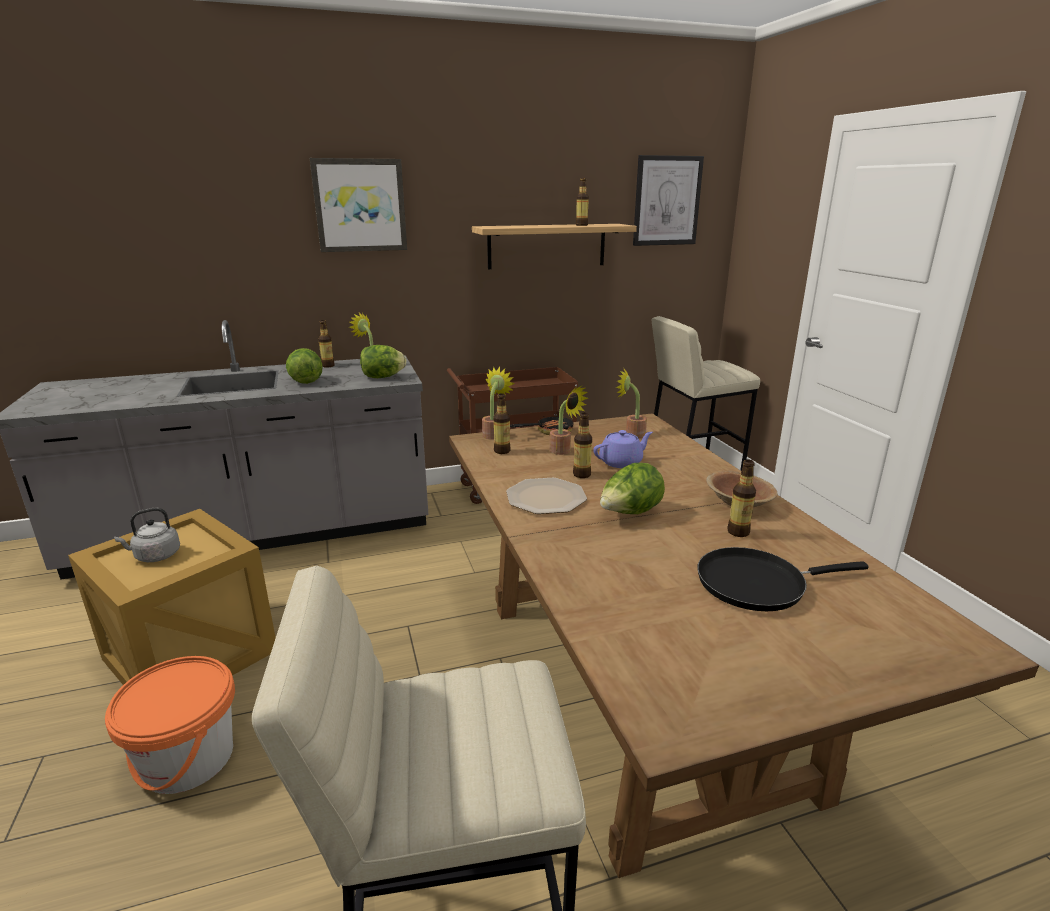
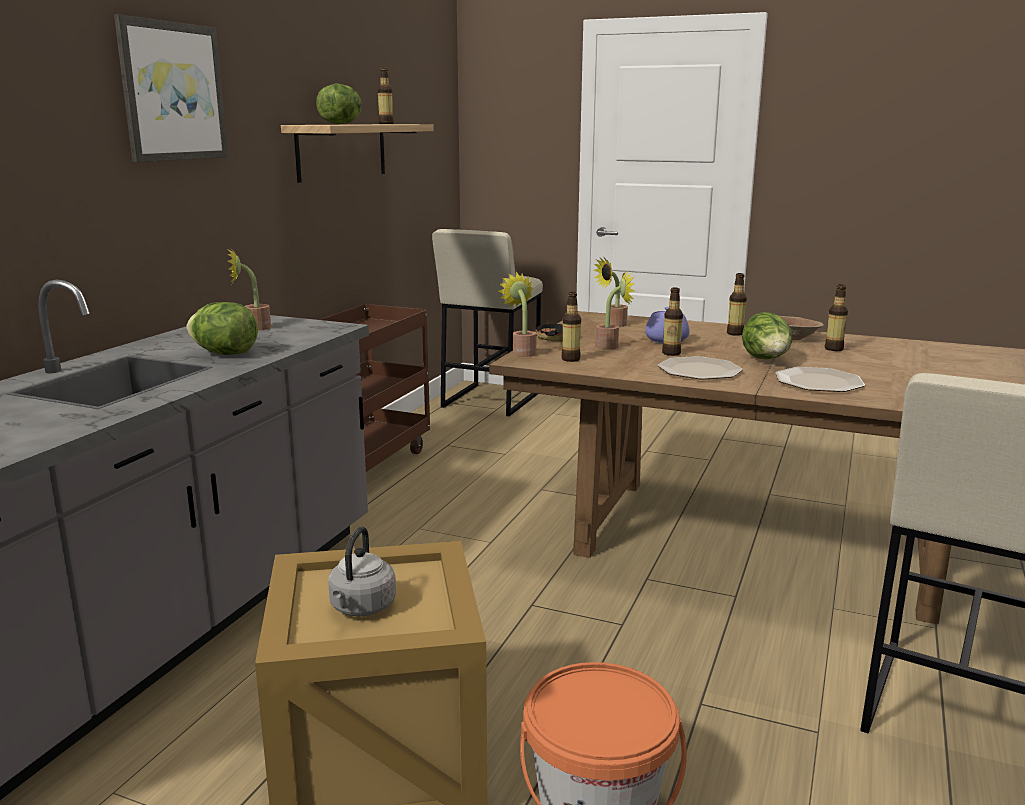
camera: 50 degrees left, 5 degrees down
bottle [318,320,335,368] -> bottle moved to [727,273,747,336]
lettuce [360,345,407,378] -> lettuce moved to [316,83,362,124]
picture [633,155,704,246] -> none
black frying pan [697,547,869,611] -> none
none -> plate [775,367,865,392]

